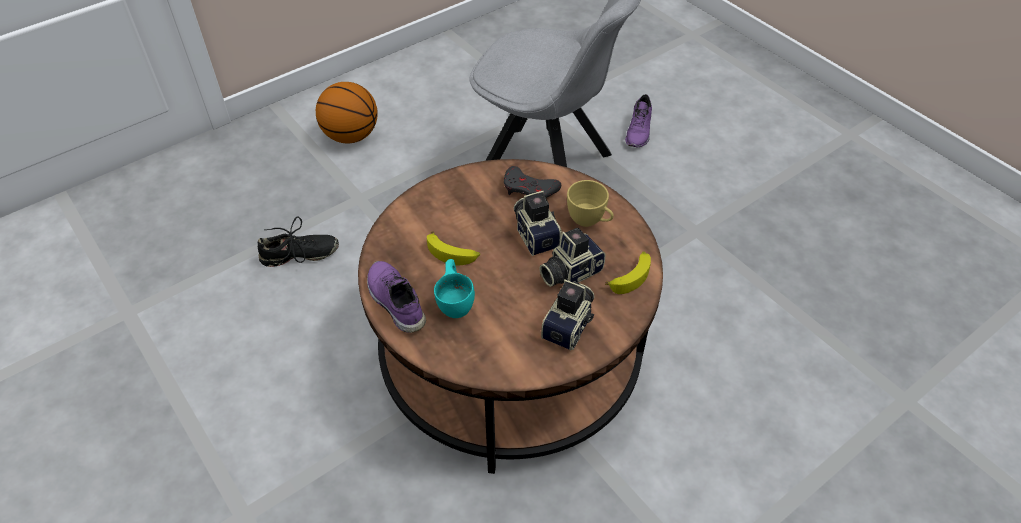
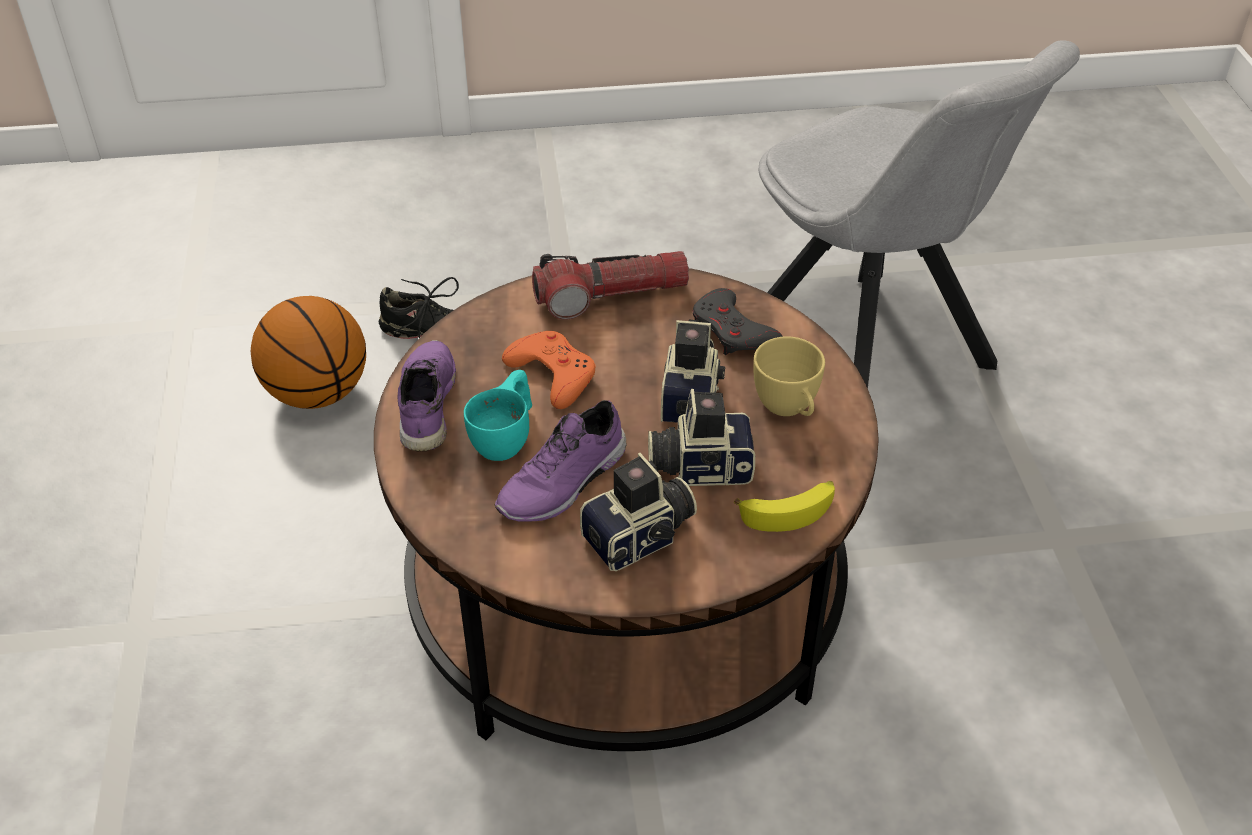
camera: 30 degrees right, 5 degrees down
basketball [316,82,378,143] -> basketball moved to [251,296,366,409]
banana [427,232,480,265] -> orange game controller [502,331,596,409]
purple shoe [625,94,652,147] -> purple shoe moved to [495,400,626,522]
none -> flashlight [532,251,689,320]

